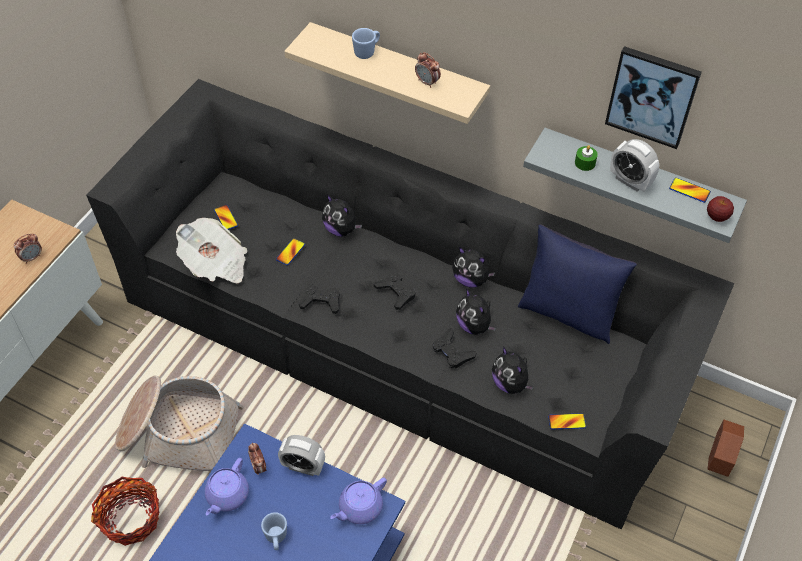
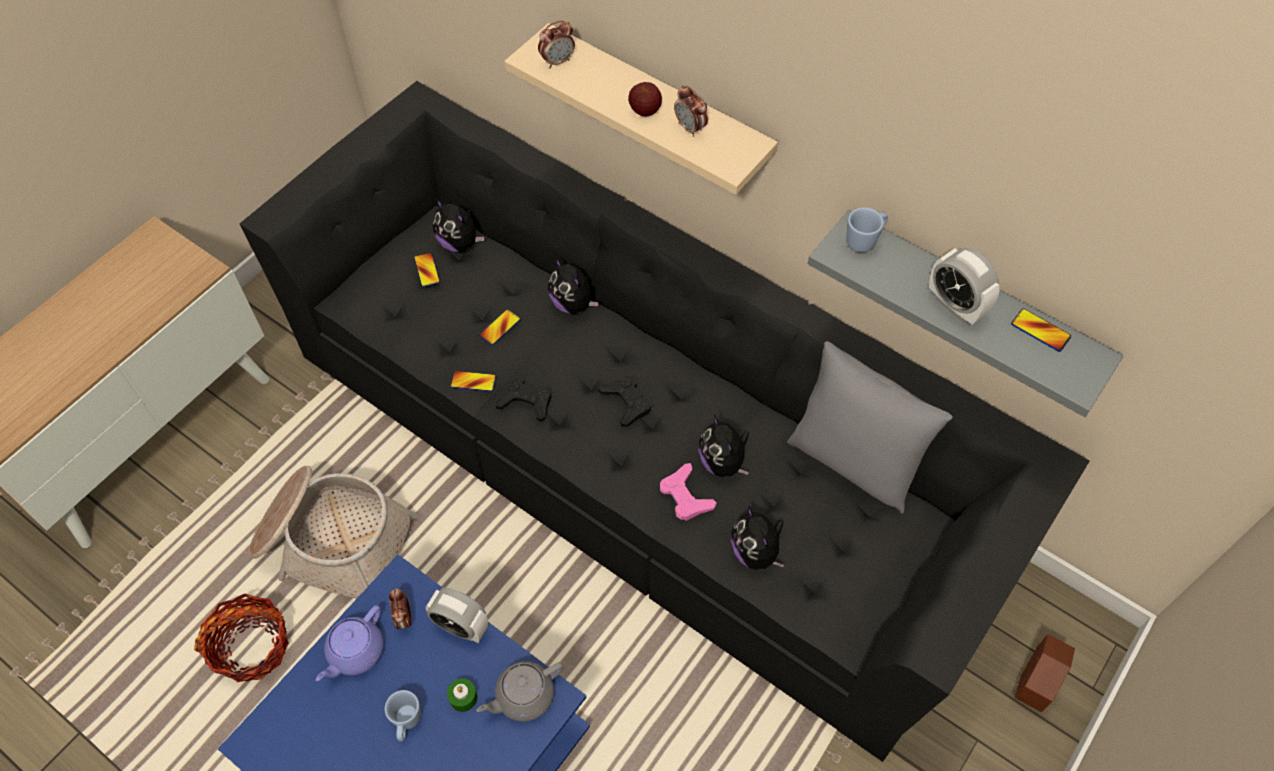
camera: 10 degrees right, 5 degrees up
alarm clock [14,233,42,264] -> alarm clock moved to [538,20,575,68]
newspaper [176,218,247,283] -> none
purple teapot [330,478,387,524] -> grey teapot [476,661,563,722]
blue mug [352,28,380,59] -> blue mug moved to [846,207,888,253]
black game controller [432,328,477,369] -> pink game controller [660,463,717,521]
plush toy [452,247,495,288] -> plush toy moved to [433,199,484,253]
blue pillow [518,224,637,344] -> grey pillow [787,341,953,514]
phone [548,413,586,430] -> phone moved to [450,371,496,392]
green candle [575,145,598,171] -> green candle moved to [447,678,478,712]
picture [605,46,702,149] -> none
apple [707,196,734,222] -> apple moved to [628,82,662,116]

